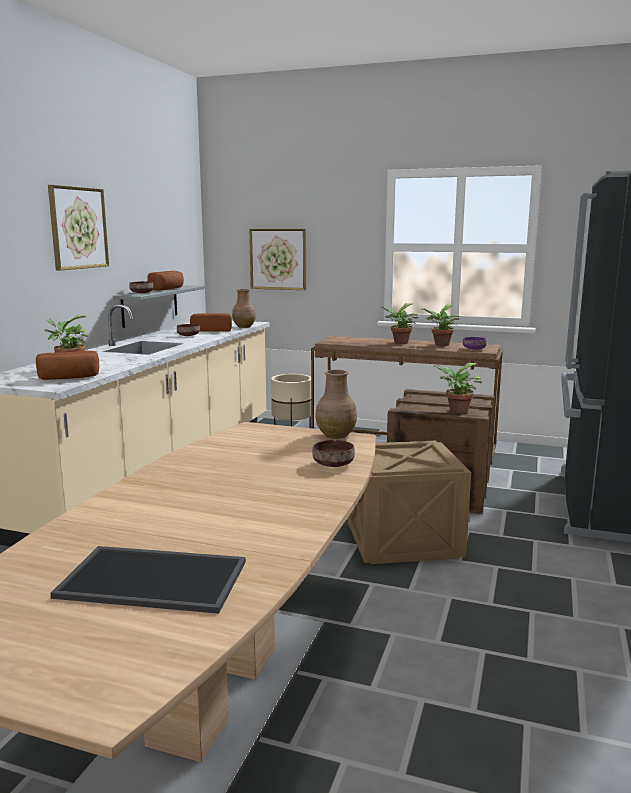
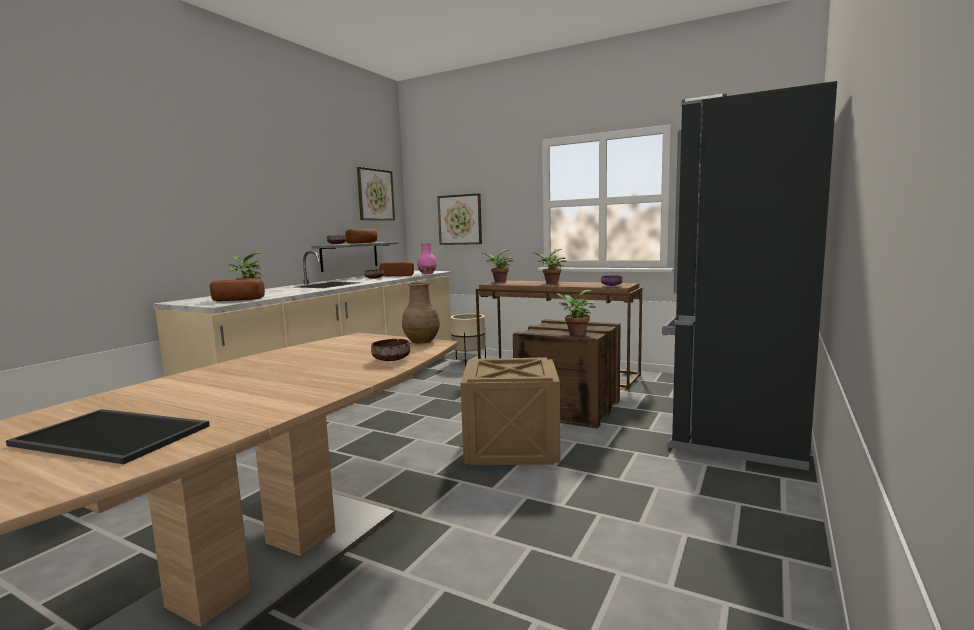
camera: 10 degrees right, 5 degrees down
picture [48,185,109,271] -> picture moved to [357,167,395,220]
brown vase [232,289,256,328] -> pink vase [417,243,437,274]
potted plant [421,305,459,346] -> potted plant moved to [482,250,513,282]

